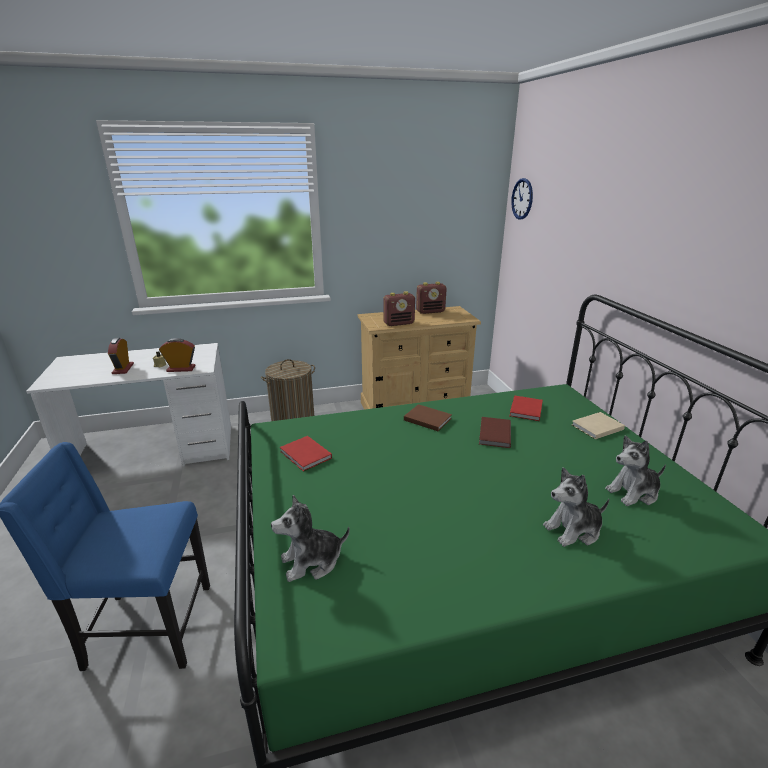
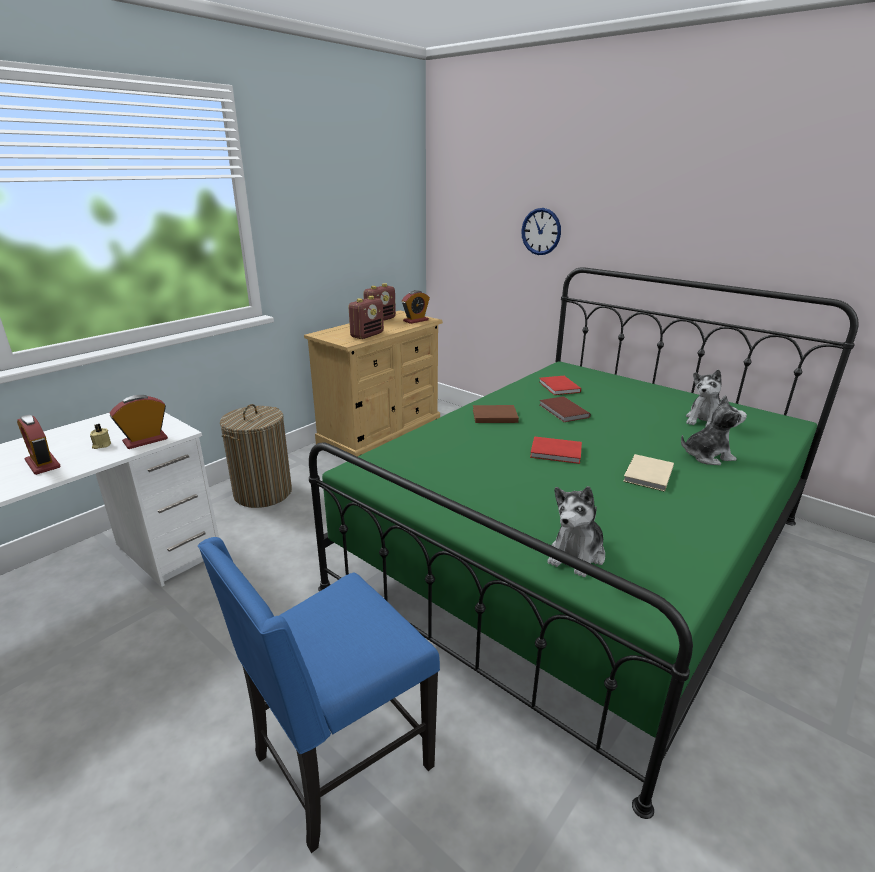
camera: 35 degrees left, 0 degrees up
red book [280,436,332,472] -> red book moved to [530,436,582,464]
wall clock [511,178,533,219] -> wall clock moved to [521,208,561,255]
plush toy [543,467,609,547] -> plush toy turned 135 degrees counterclockwise [681,395,747,465]
beige book [572,412,625,439] -> beige book moved to [623,454,674,492]
none -> alarm clock [402,290,430,324]

